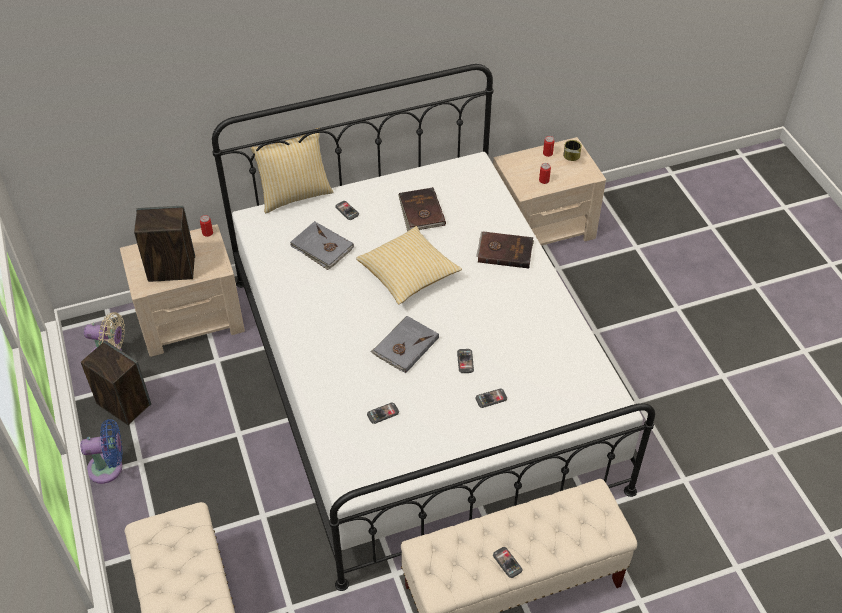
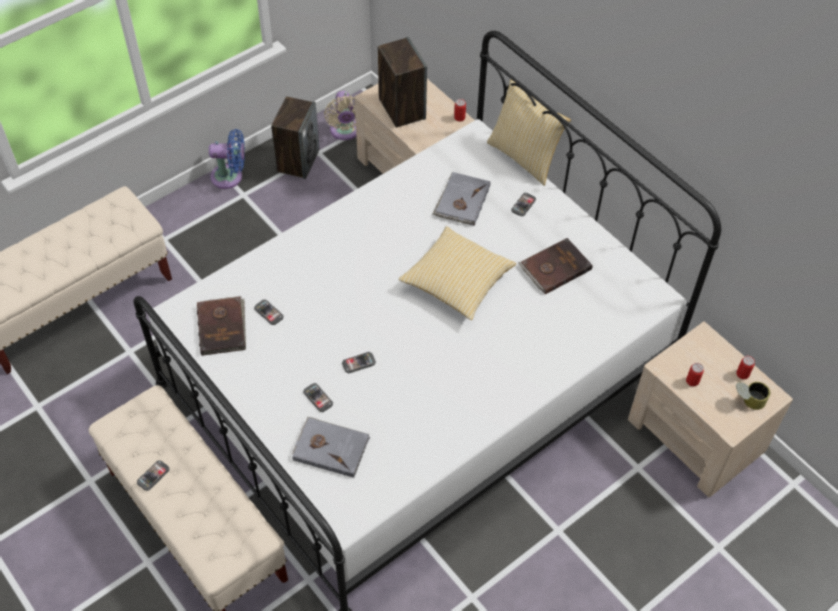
camera: 70 degrees right, 5 degrees up
blue fan [80,419,122,484] -> blue fan turned 60 degrees counterclockwise [209,129,245,189]
grey book [371,316,439,373] -> grey book moved to [292,417,370,478]
brown book [476,231,534,268] -> brown book moved to [197,296,246,356]

